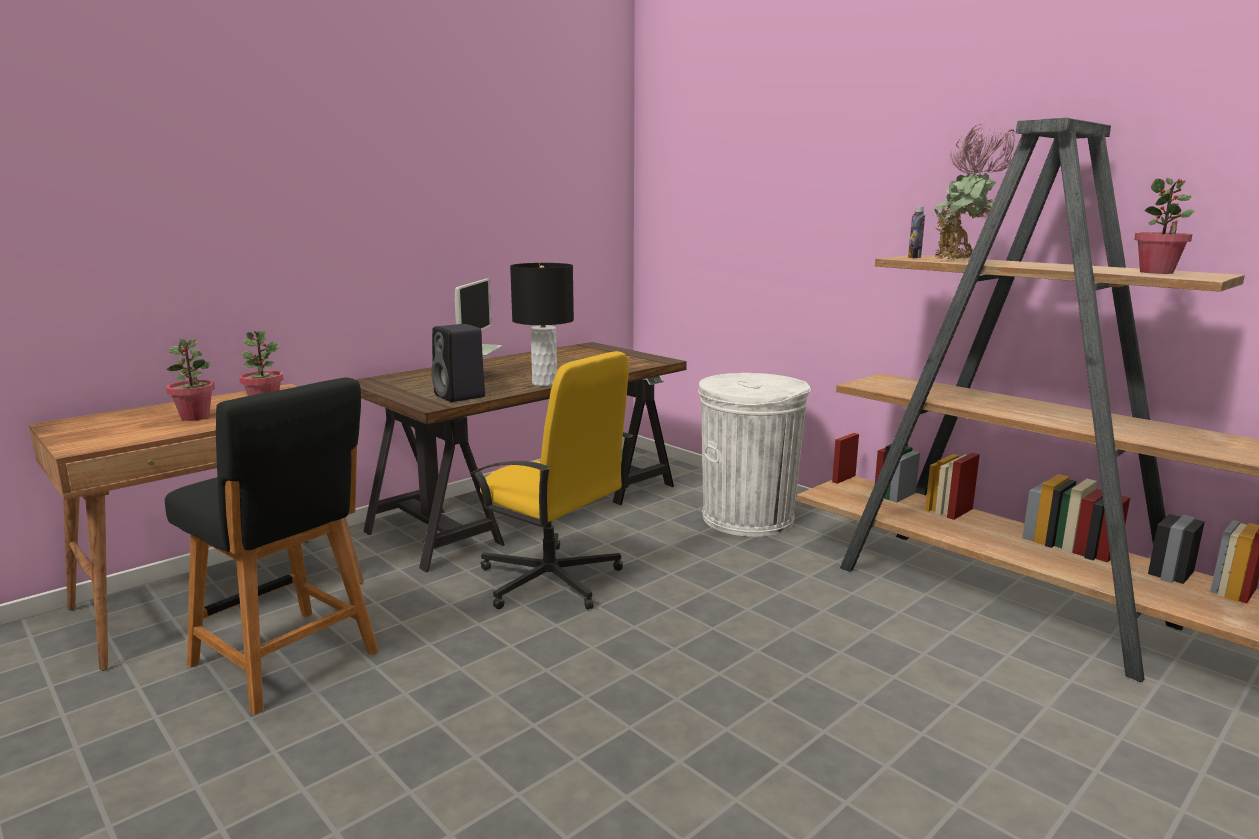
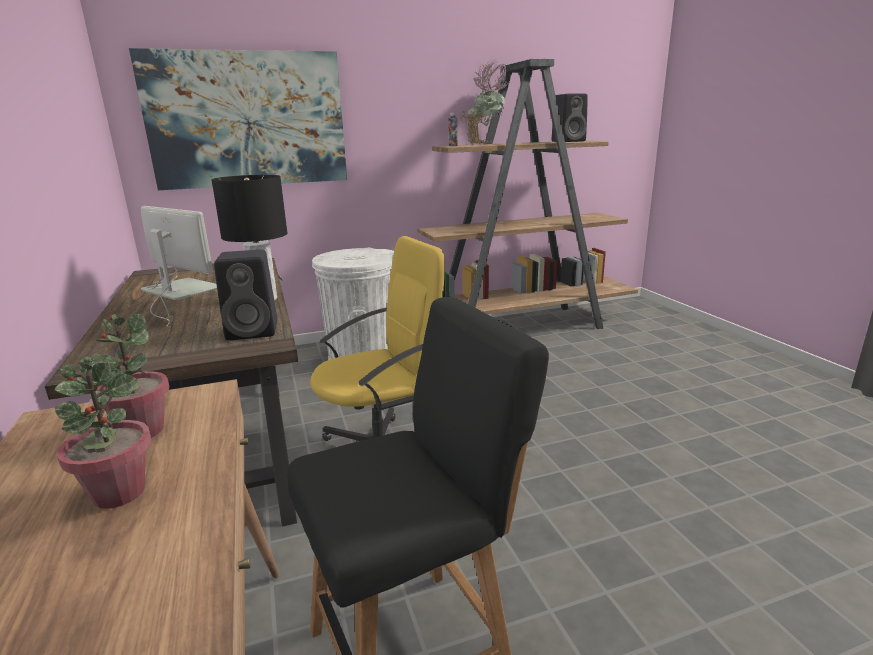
camera: 65 degrees left, 5 degrees up
potted plant [1134,178,1195,274] -> black speaker [552,93,588,142]
none -> picture [129,48,347,190]

